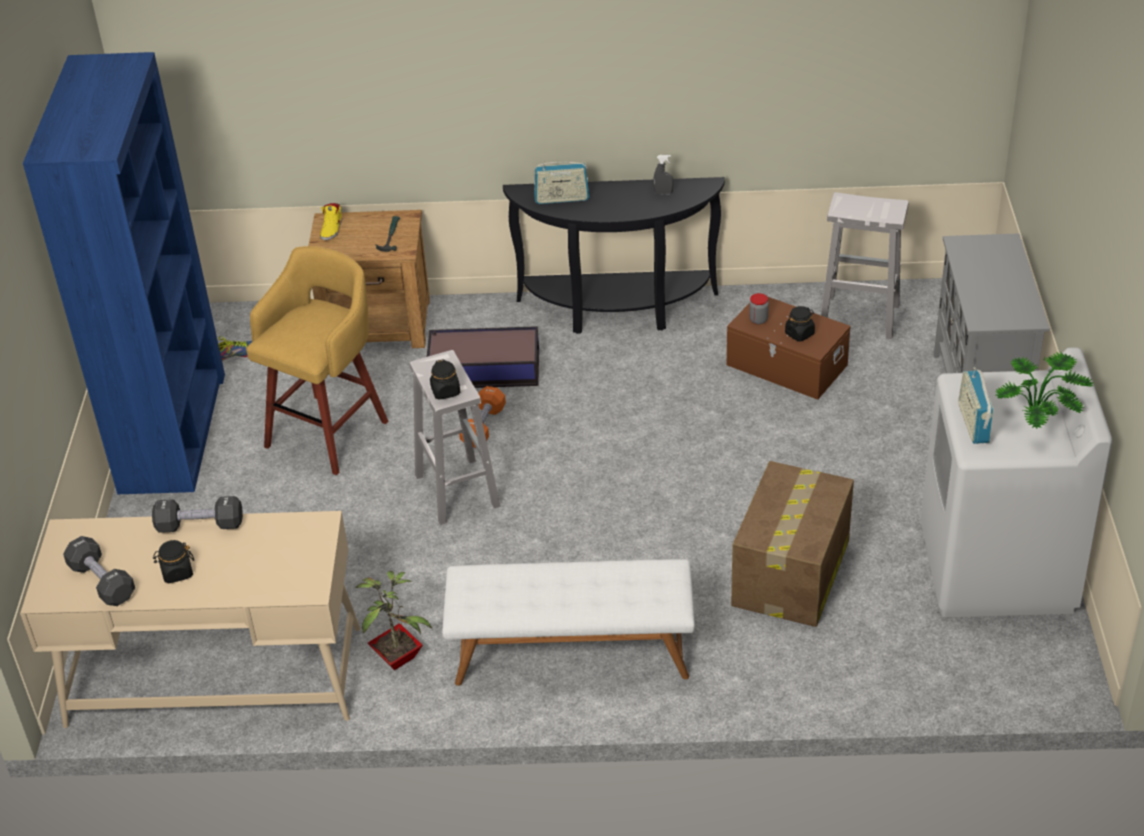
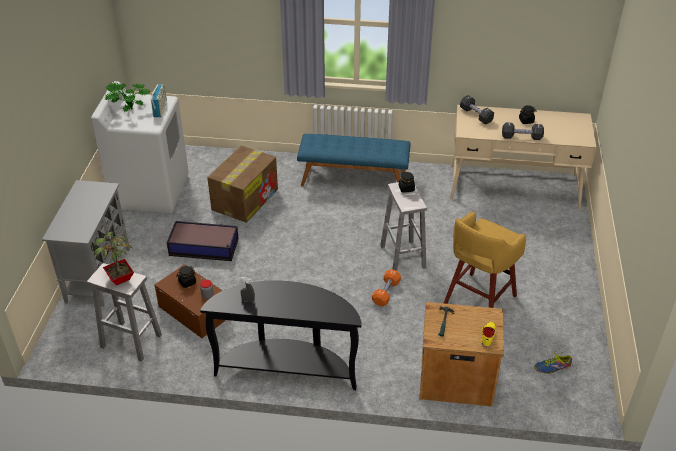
camera: 175 degrees left, 0 degrees up
blue bookcase [23,52,225,495] -> none
black dumbbell [63,536,135,606] -> black dumbbell moved to [460,95,494,125]
potted plant [356,571,433,670] -> potted plant moved to [94,225,134,285]
storage box [427,326,539,388] -> storage box moved to [167,221,239,261]
white bench [442,559,695,686] -> blue bench [297,134,411,186]
radio [533,161,589,204] -> none

